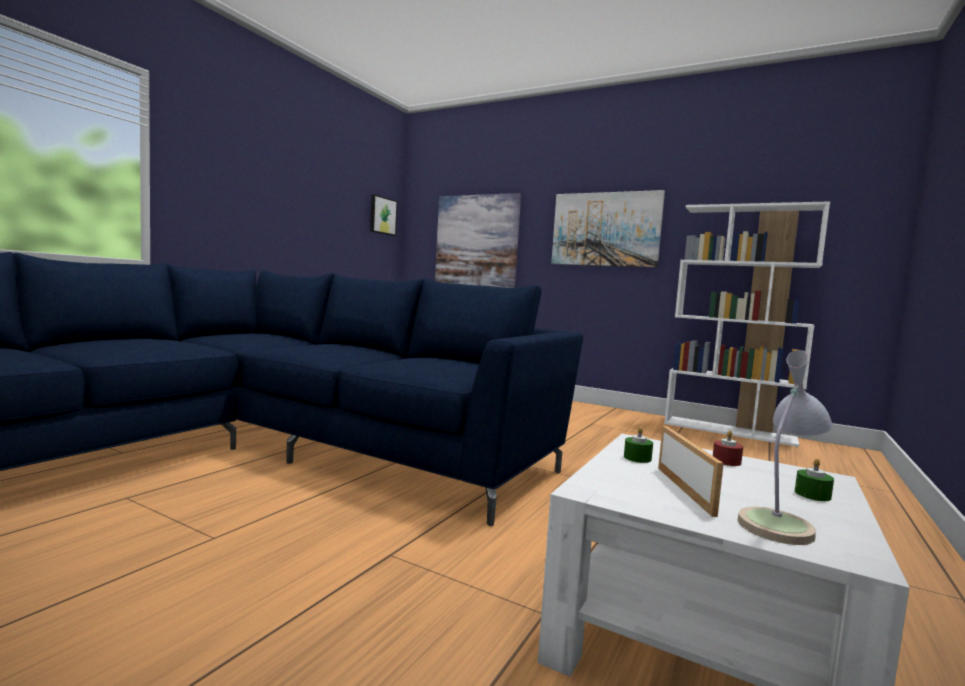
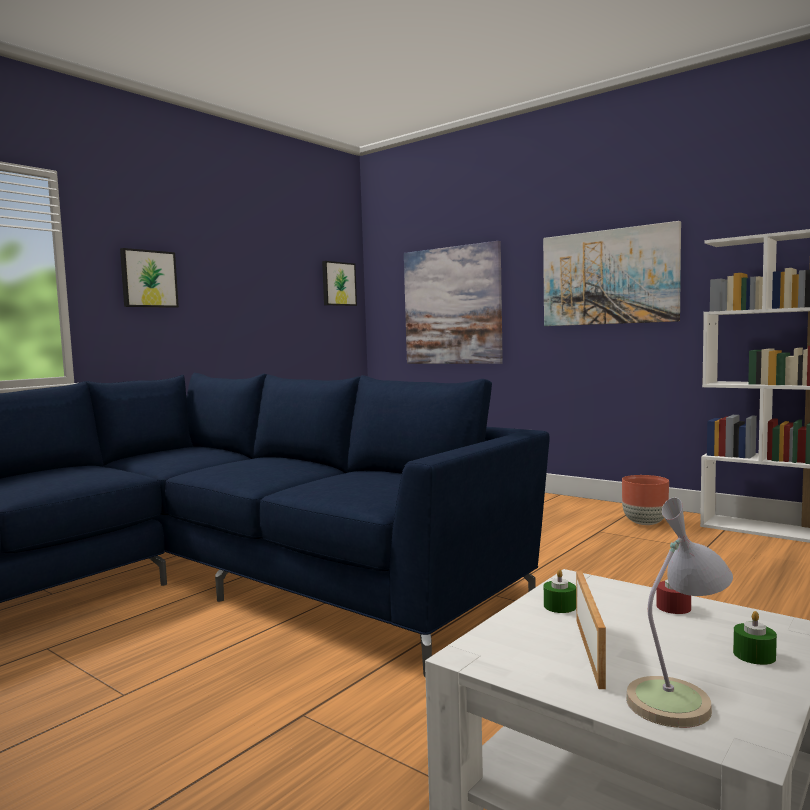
camera: 10 degrees right, 0 degrees up
none -> picture [120,248,179,308]
none -> brown planter [622,475,669,525]

